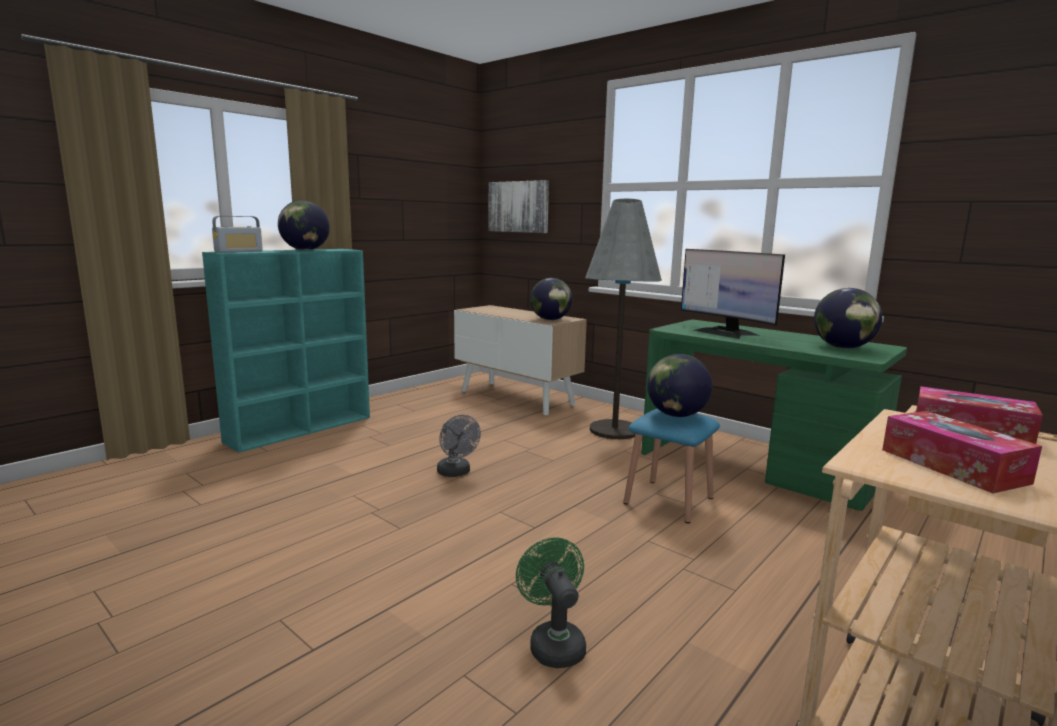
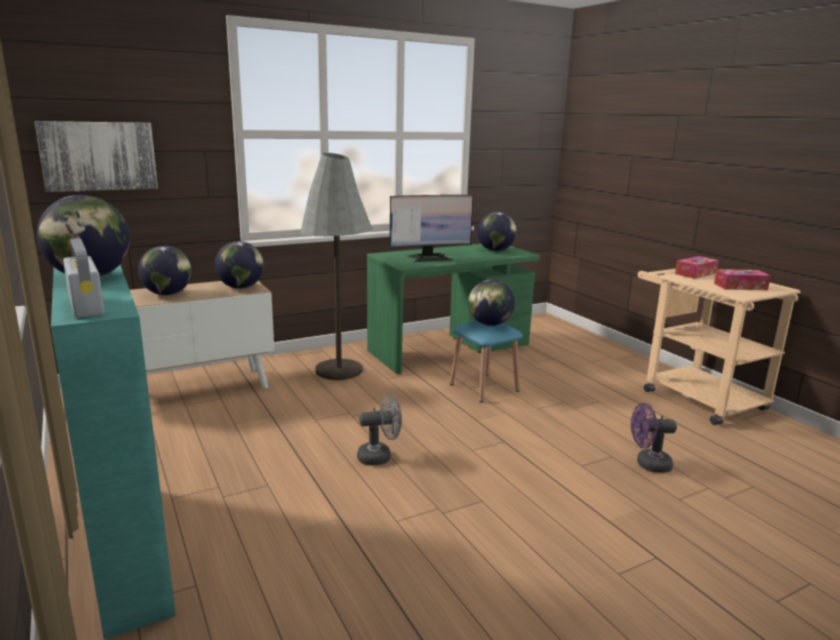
camera: 70 degrees left, 5 degrees up
green fan [516,537,586,668] -> purple fan [631,403,677,473]
none -> globe [138,246,192,295]

